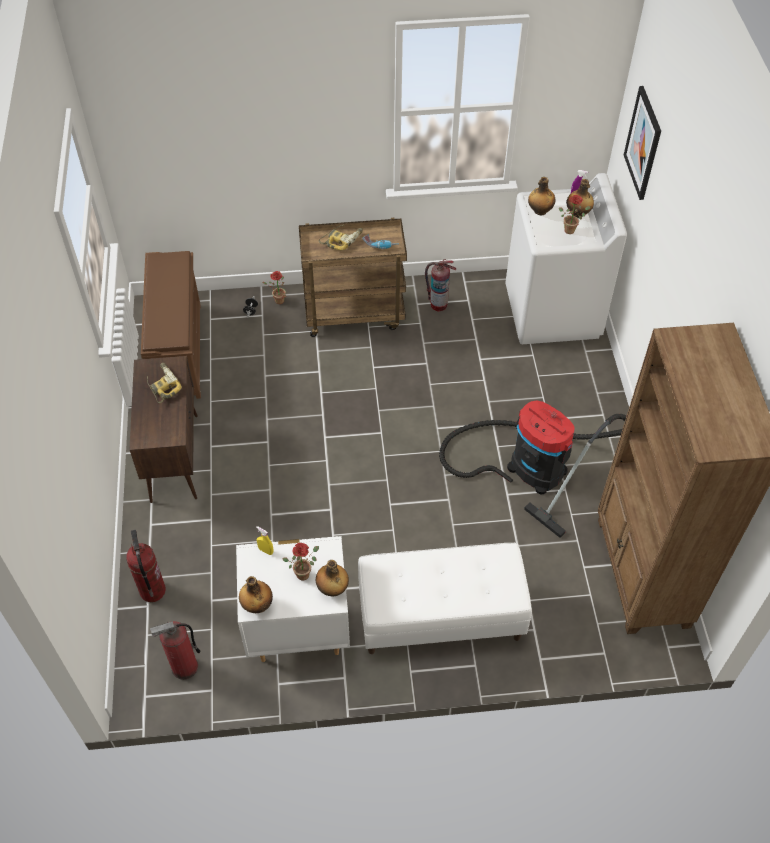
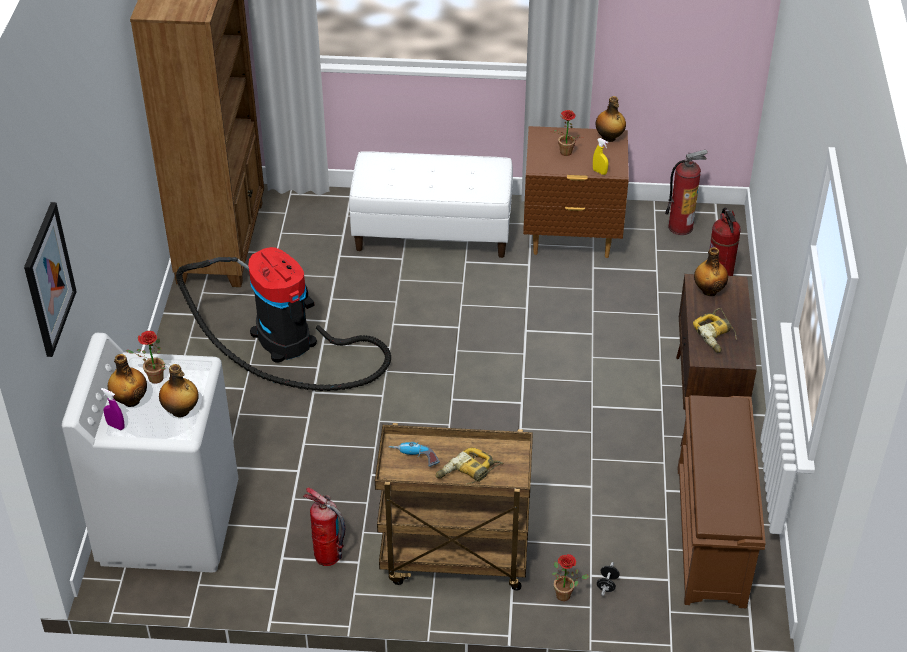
camera: 170 degrees left, 10 degrees down
white nightstand [236,536,350,662] -> brown nightstand [523,126,629,258]
bottle [316,560,349,597] -> bottle moved to [694,247,728,296]

